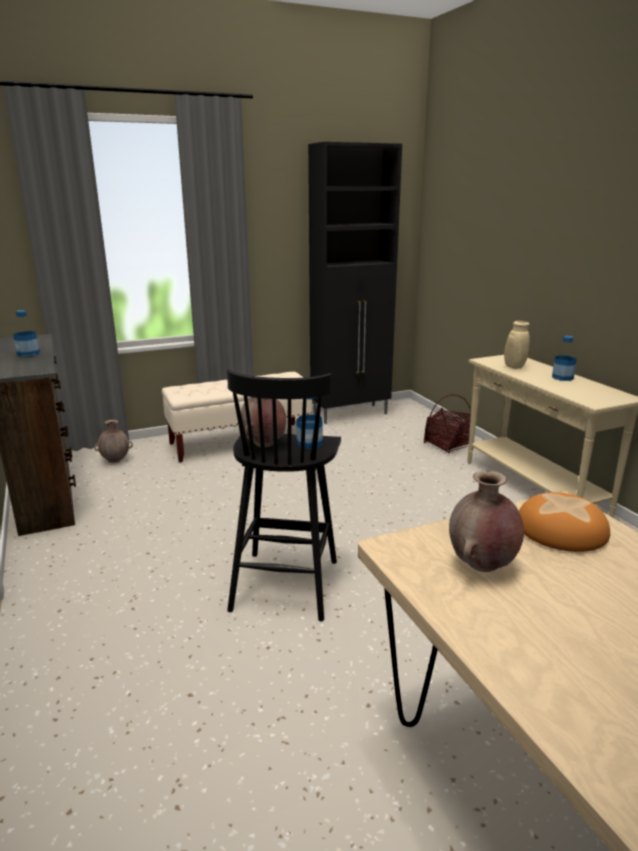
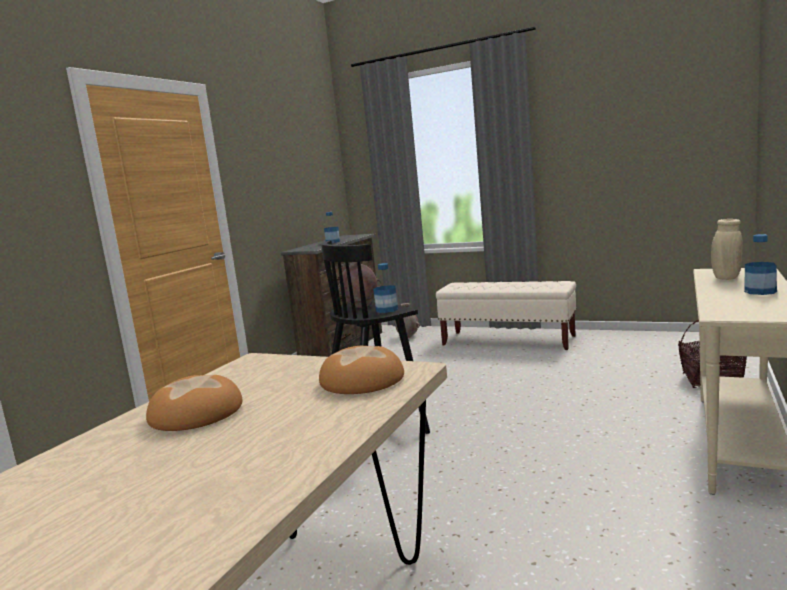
camera: 50 degrees right, 10 degrees down
black cabinet [308,142,402,424] -> none
brown vase [449,471,524,572] -> none
none -> bread [146,375,243,431]

